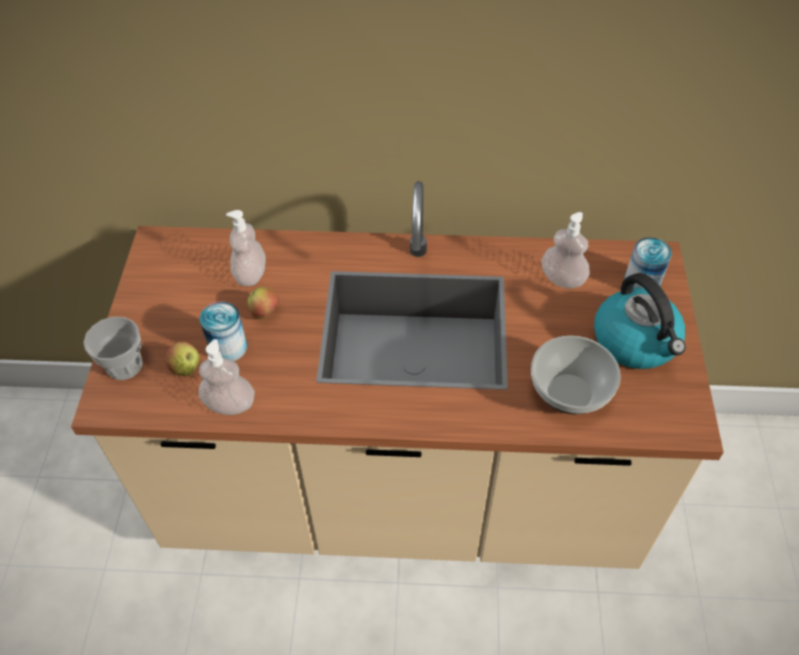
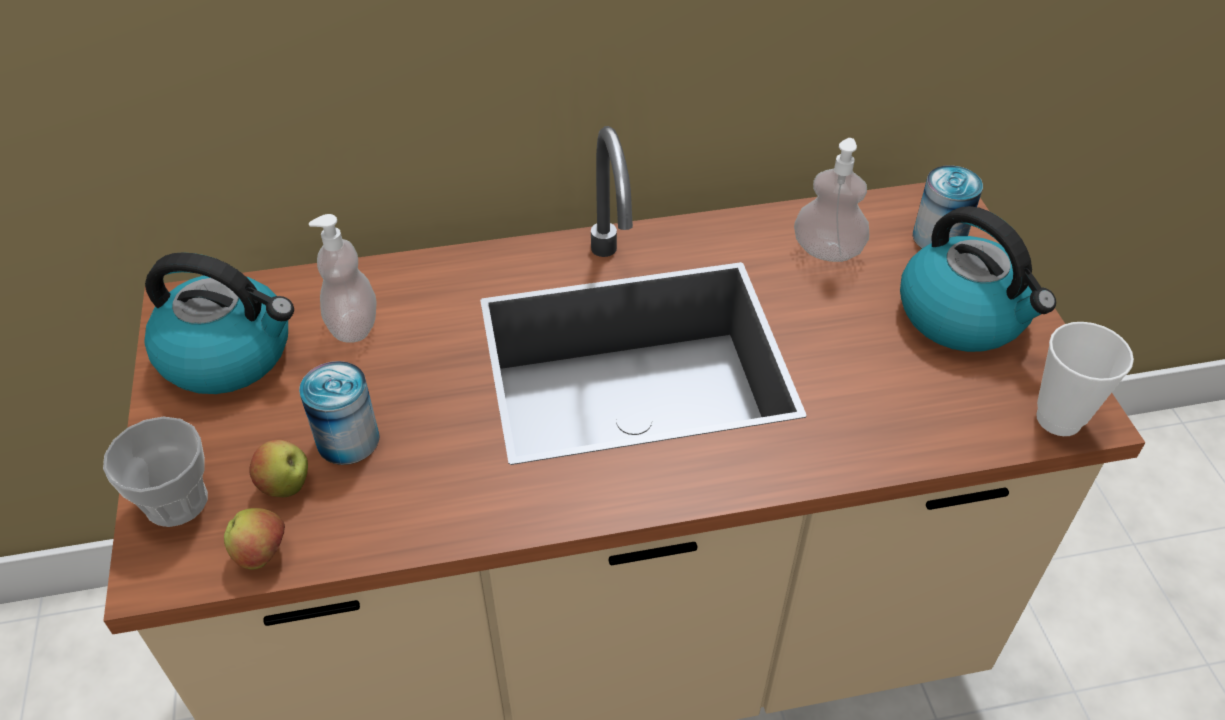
camera: 15 degrees left, 5 degrees down
soap dispenser [199,339,255,415] -> none
apple [247,287,279,320] -> apple moved to [224,508,285,569]
bowl [531,336,621,414] -> none
none -> kettle [145,252,294,394]
none -> cup [1036,322,1134,436]

